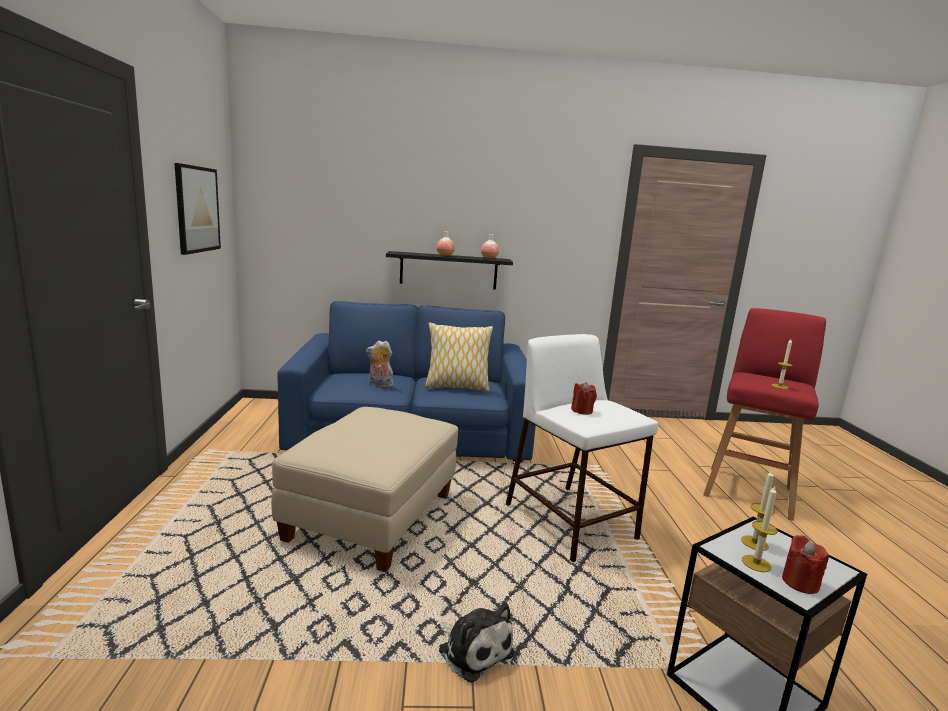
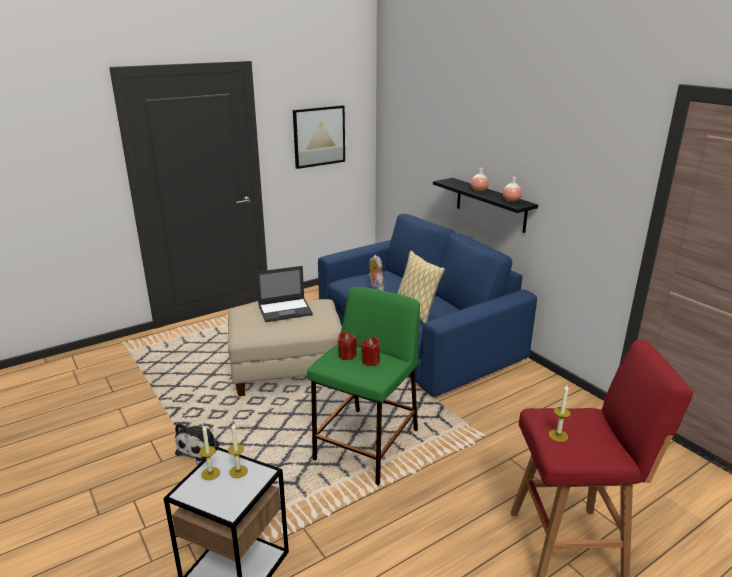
camera: 60 degrees right, 10 degrees up
white stool [506,334,658,562] -> green stool [307,287,420,486]
red candle [782,535,829,594] -> red candle moved to [361,337,380,366]
none -> laptop [256,266,313,322]

